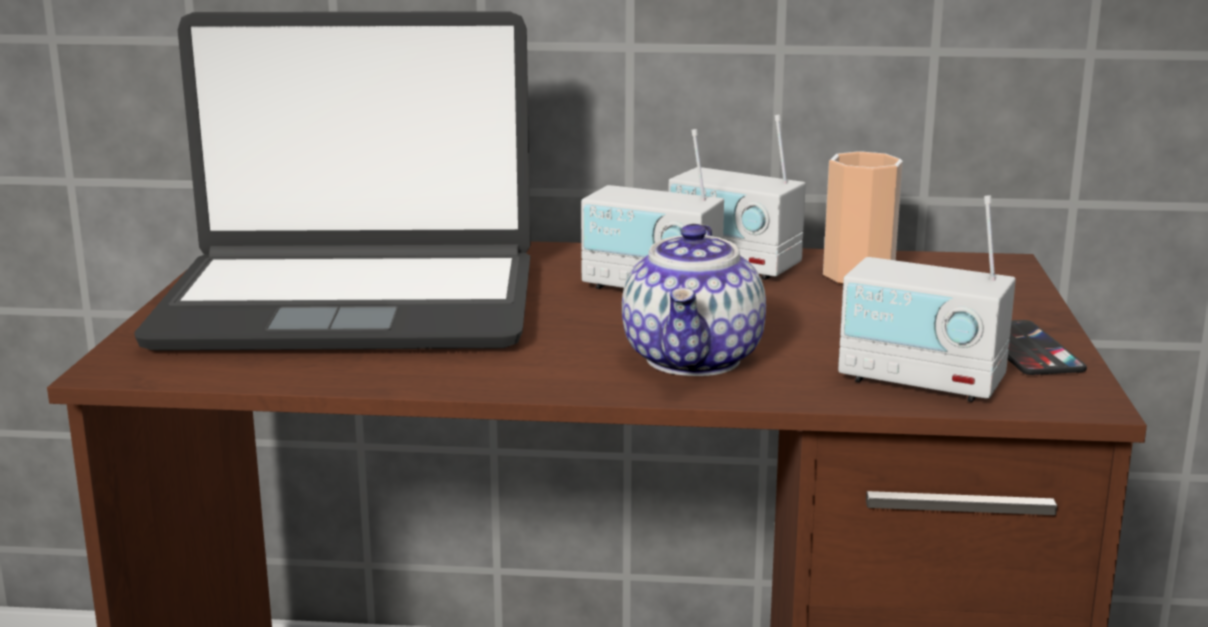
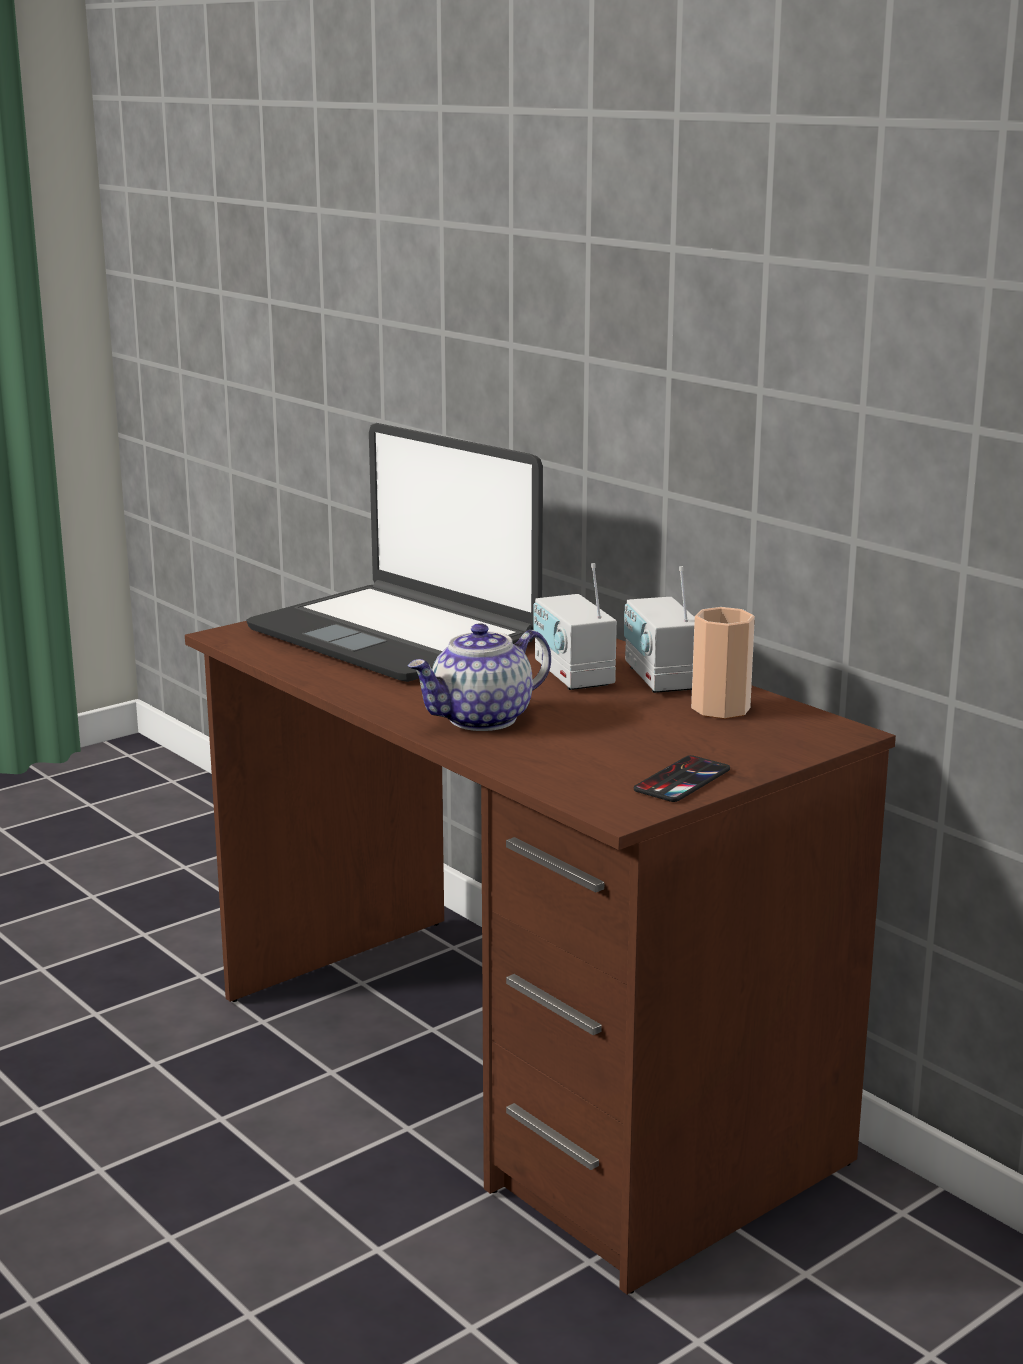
camera: 45 degrees right, 0 degrees up
radio [838,195,1016,402] -> none

